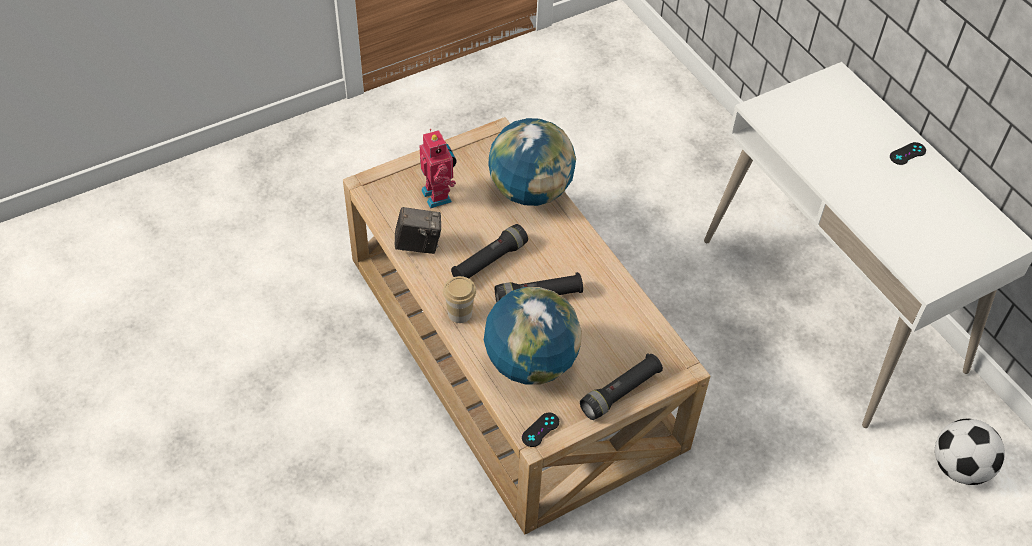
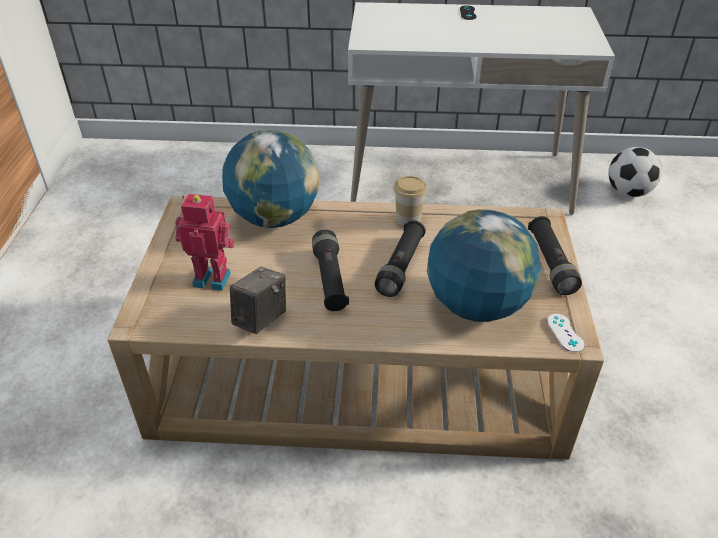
camera: 55 degrees left, 10 degrees down
cup [443,276,476,323] -> cup moved to [394,176,427,226]
black game controller [522,413,559,447] -> white game controller [547,314,584,352]

